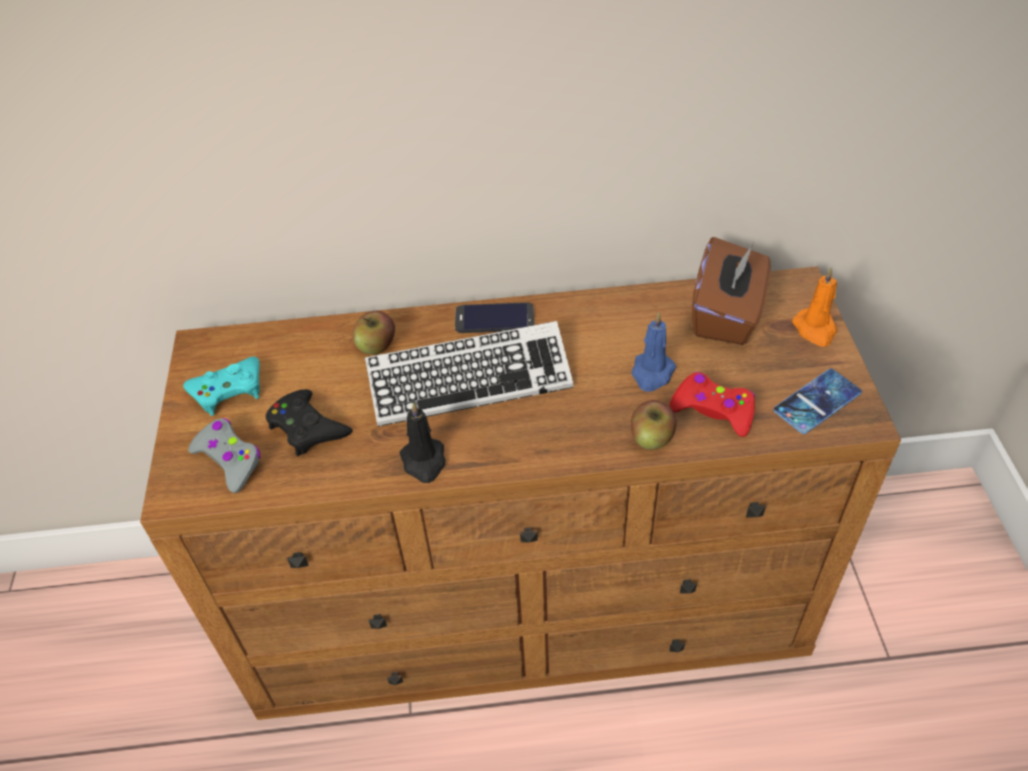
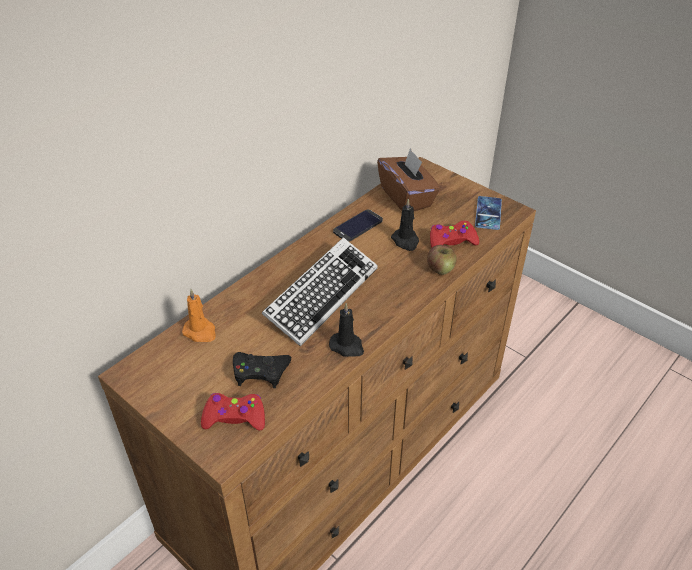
camera: 45 degrees left, 5 degrees down
turquoise game controller [183,357,260,416] -> none
grey game controller [188,418,261,493] -> red game controller [201,393,265,431]
apple [353,311,395,355] -> none
phone [455,302,534,333] -> phone moved to [333,210,383,242]
blue candle [632,312,676,392] -> black candle [391,198,419,251]
orange candle [792,267,837,347] -> orange candle moved to [182,289,215,342]

